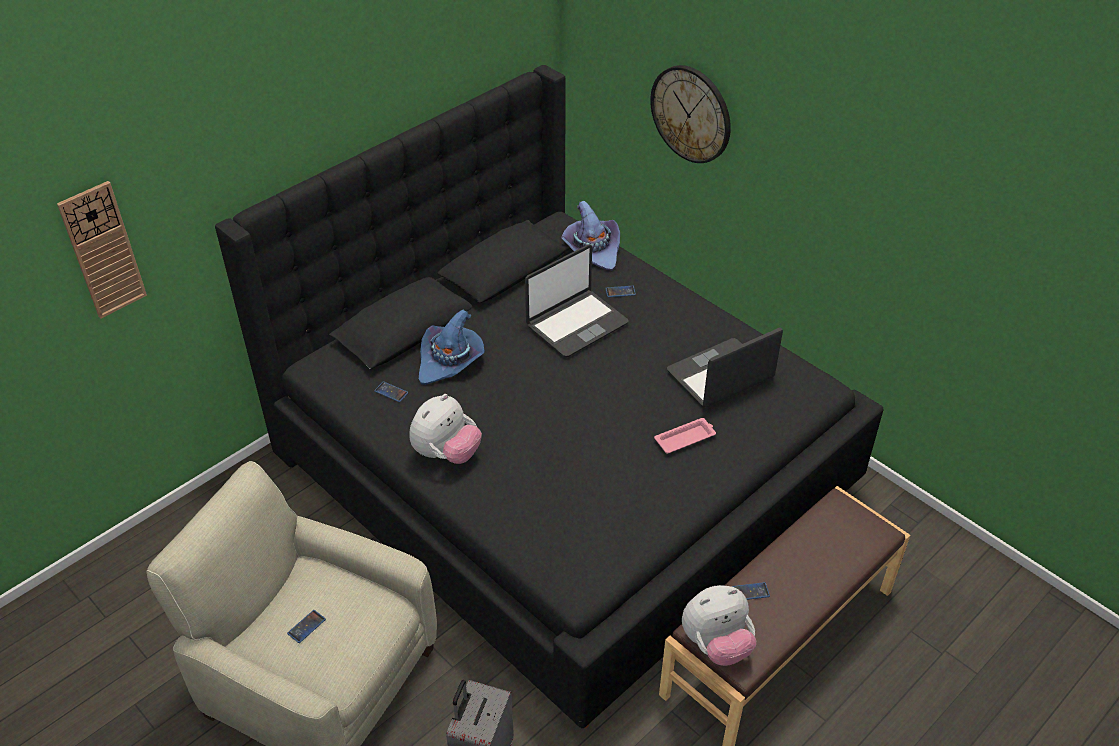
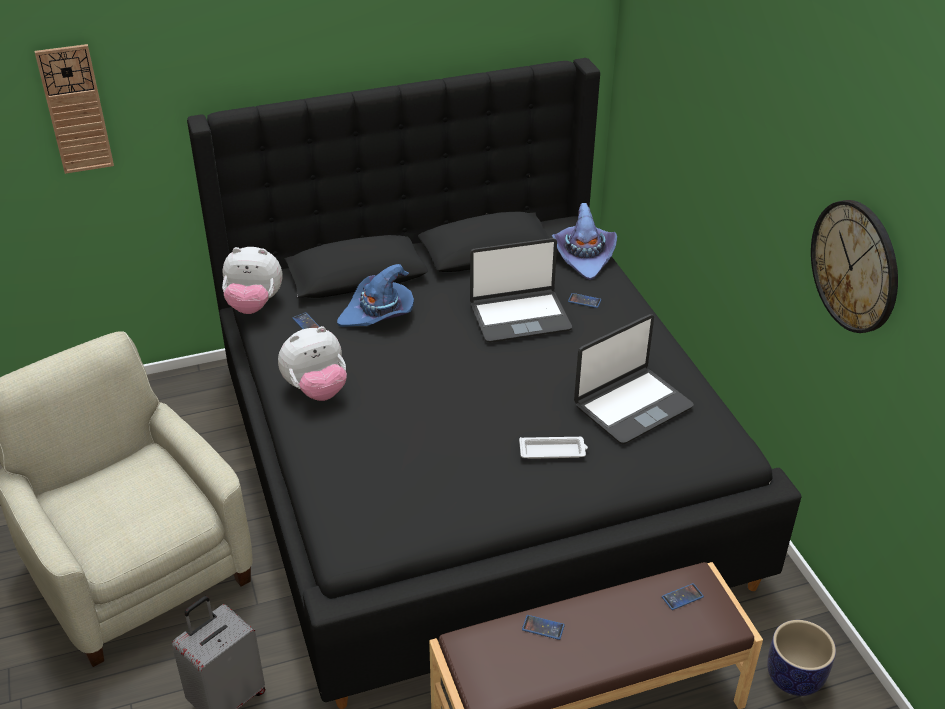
camera: 25 degrees right, 5 degrees down
phone [287,610,326,643] -> phone moved to [662,583,704,610]
wall clock [650,65,731,163] -> wall clock moved to [811,200,898,333]
pink tray [654,418,716,454] -> white tray [519,437,588,458]
laptop [667,328,783,407] -> laptop turned 150 degrees clockwise [574,314,694,444]
plush toy [682,585,756,666] -> plush toy moved to [222,247,282,314]
none -> planter [767,620,836,696]

